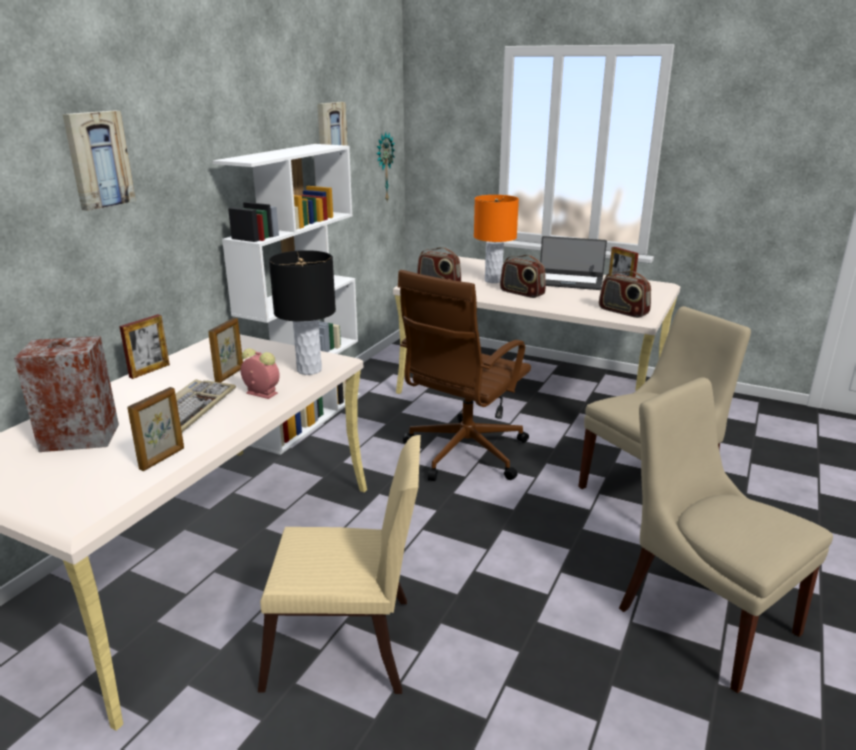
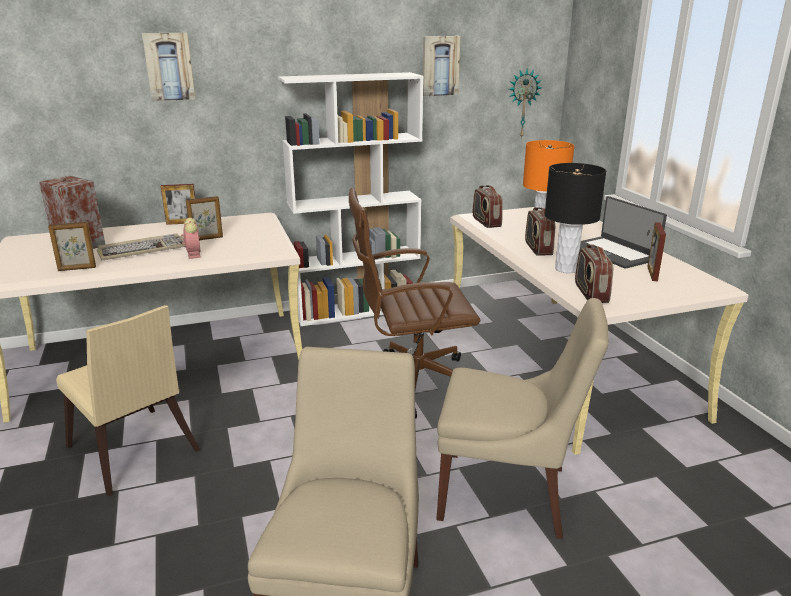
camera: 45 degrees right, 0 degrees up
black table lamp [269,250,336,375] -> black table lamp moved to [545,163,606,273]

